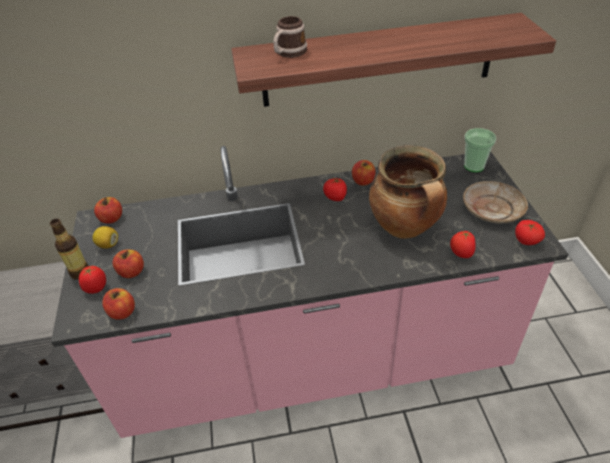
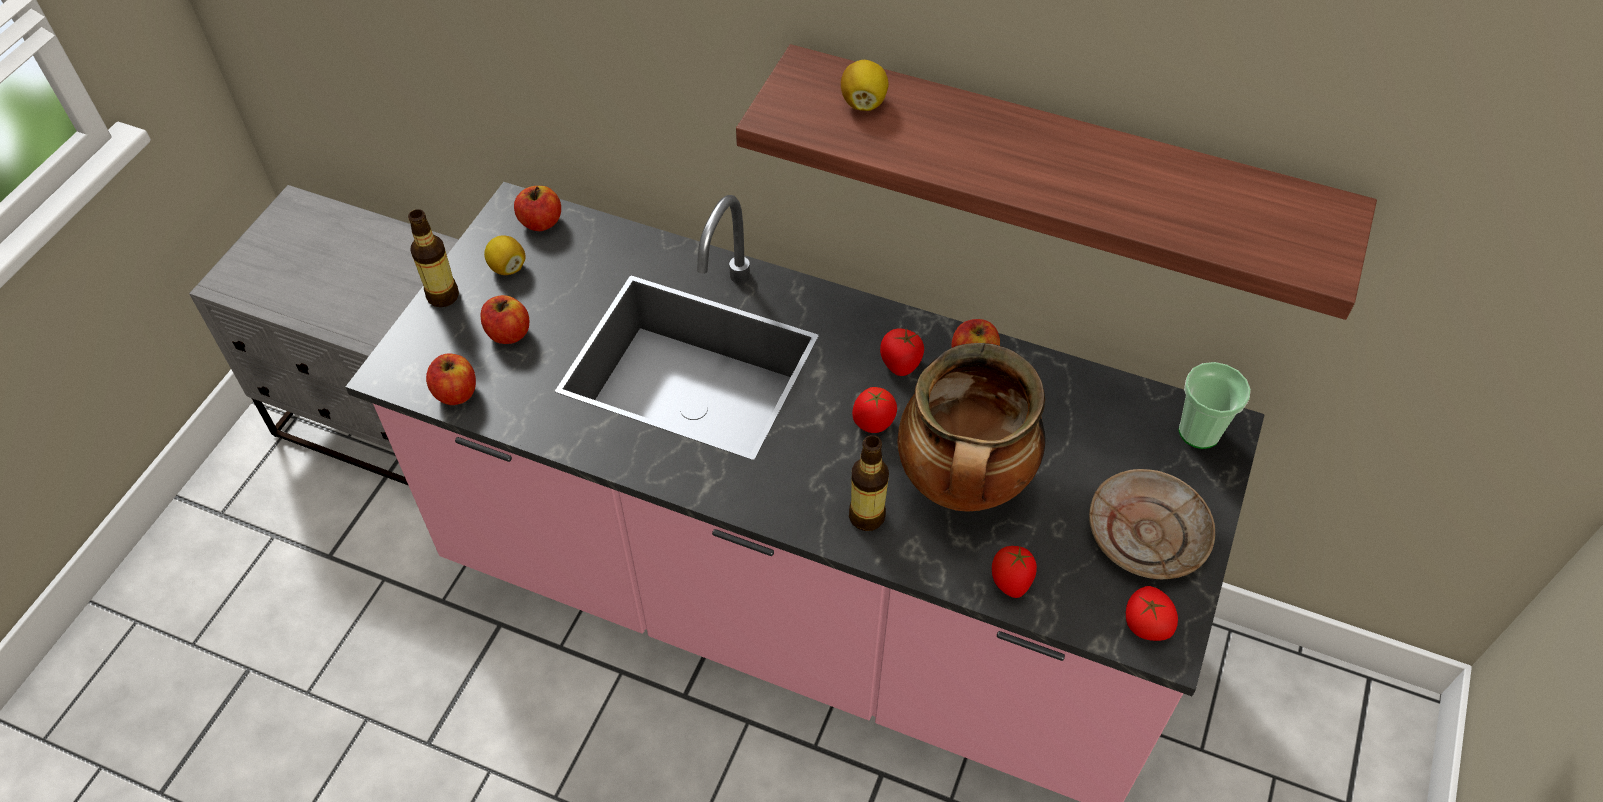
camera: 30 degrees right, 10 degrees up
tomato [79,266,106,294] -> tomato moved to [852,387,897,433]
mug [273,16,307,58] -> lemon [841,60,889,111]
none -> bottle [849,435,889,531]

